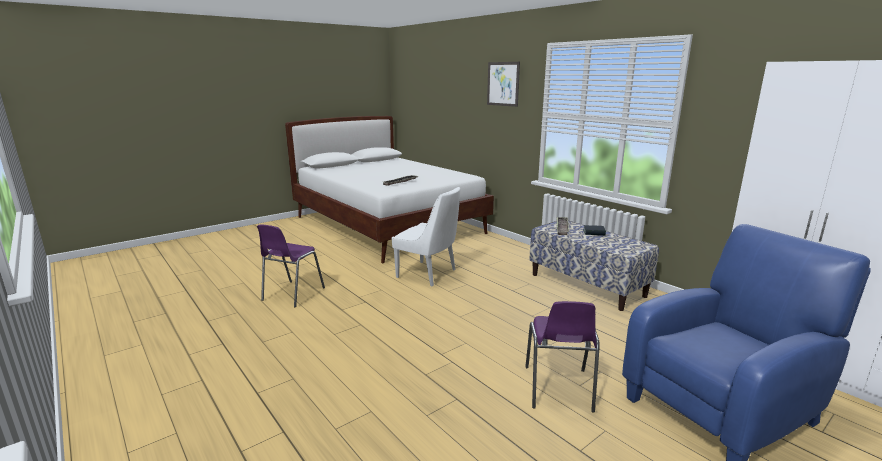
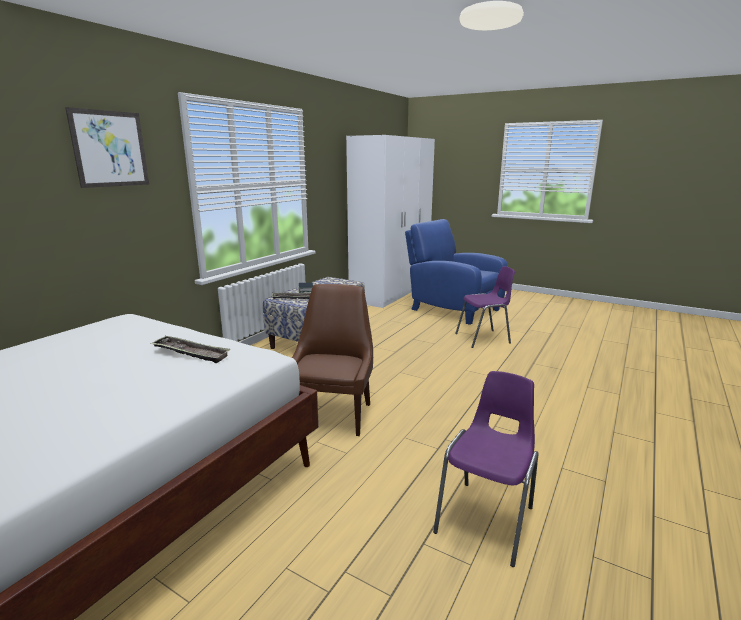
camera: 110 degrees left, 0 degrees up
purple chair [257,225,325,307] -> purple chair turned 60 degrees counterclockwise [433,371,538,567]
white chair [392,187,461,286] -> brown chair [292,284,373,436]

